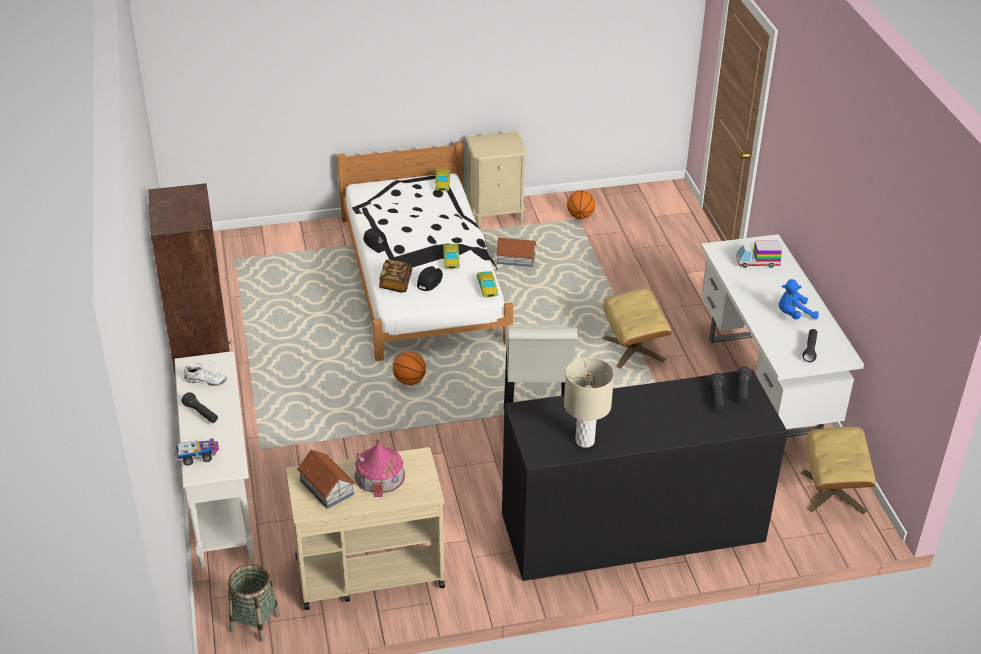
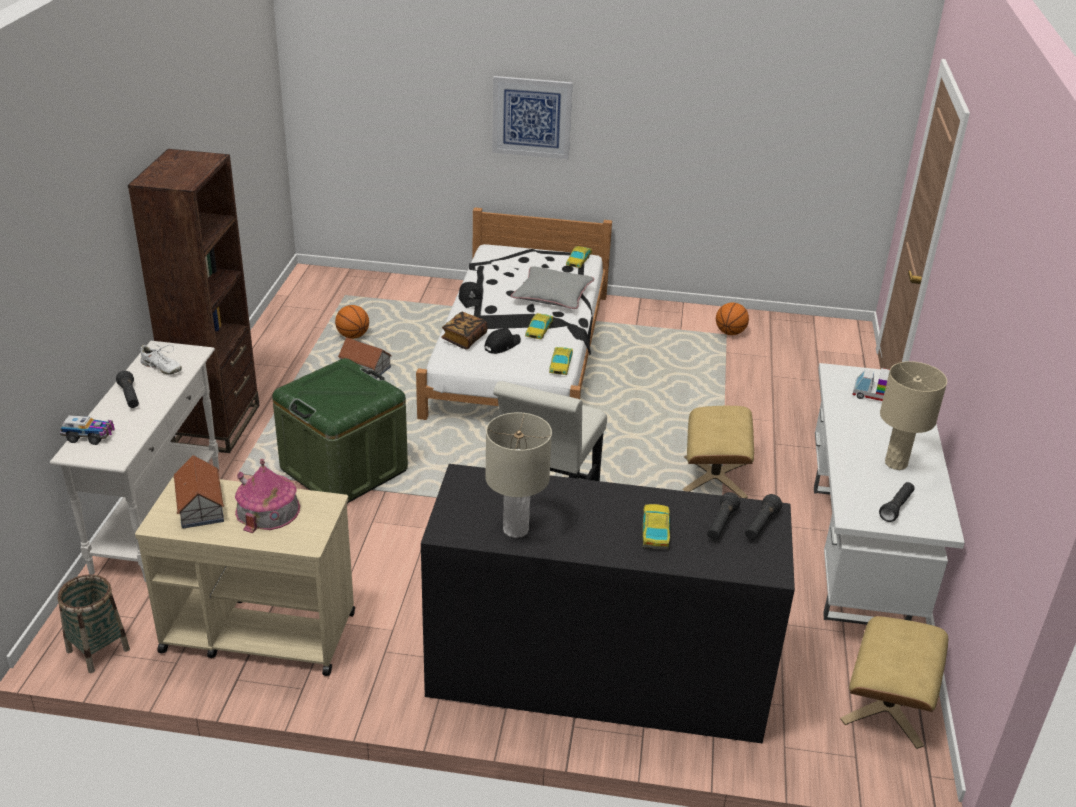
camera: 20 degrees right, 5 degrees down
basketball [393,352,426,385] -> basketball moved to [335,305,369,339]
beige nightstand [466,132,527,226] -> none
toy house [496,238,537,267] -> toy house moved to [338,338,392,379]
blue plush toy [779,279,819,319] -> beige table lamp [880,361,947,470]
none -> green storage box [272,358,408,503]
none -> picture [492,76,573,159]
none -> grey pillow [511,266,594,309]
none -> toy car [643,504,670,549]

